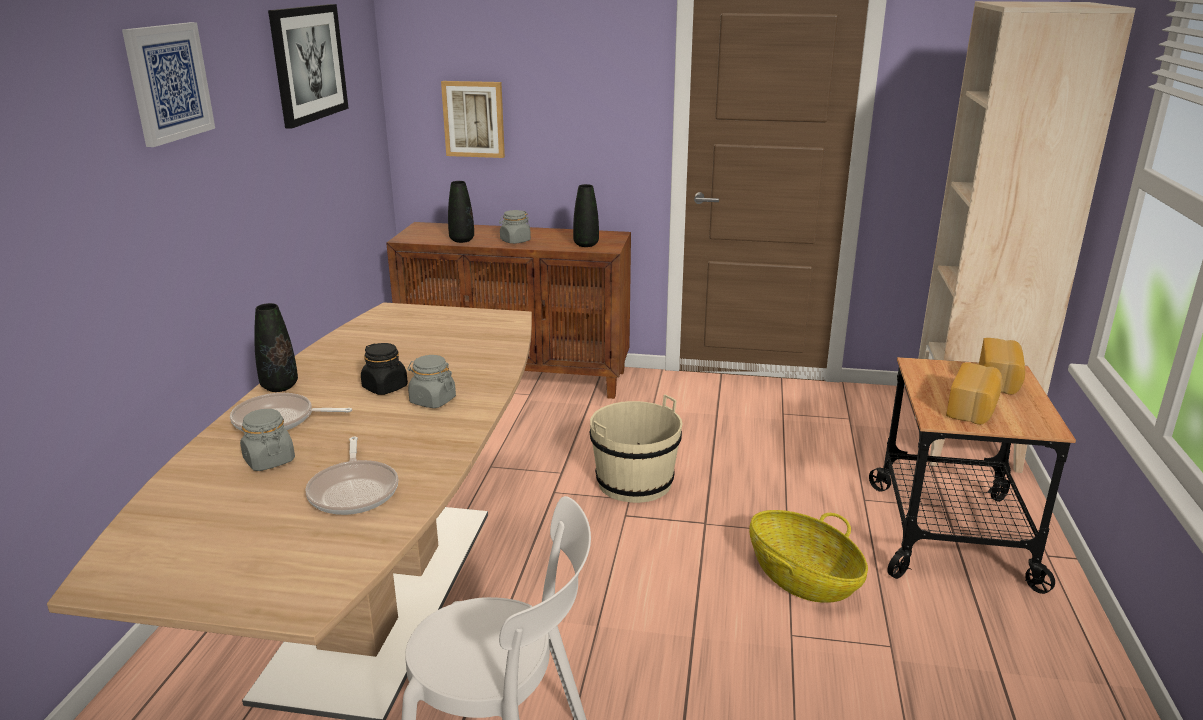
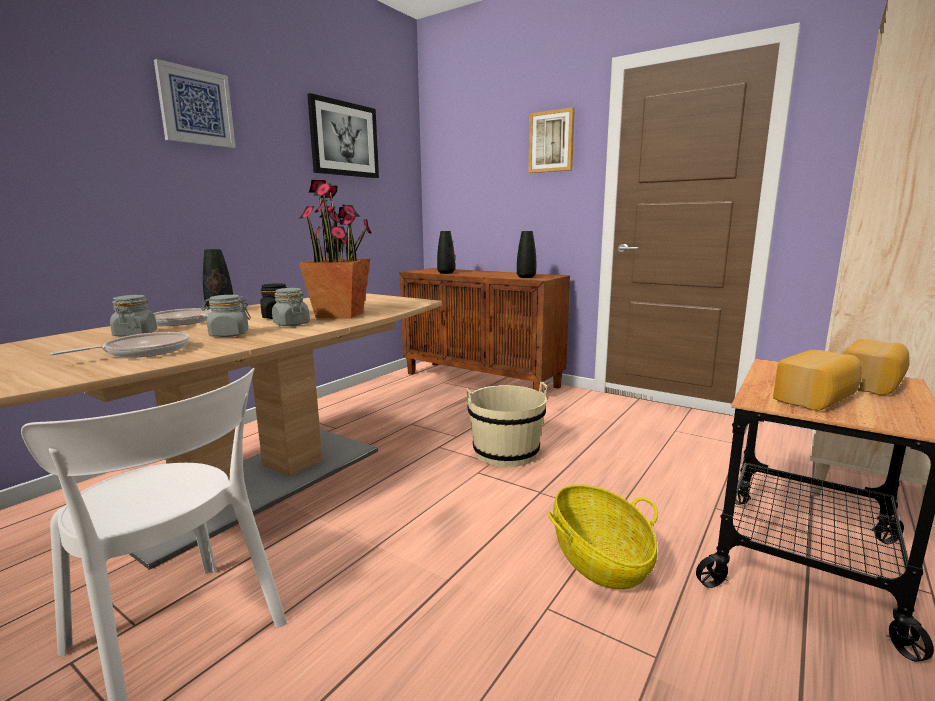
camera: 25 degrees right, 10 degrees down
frying pan [305,437,399,515] -> frying pan turned 150 degrees counterclockwise [49,332,190,358]
picture [441,81,505,158] -> picture moved to [528,107,575,173]
grey jar [499,210,531,244] -> grey jar moved to [201,295,251,337]
none -> potted plant [299,180,372,319]

